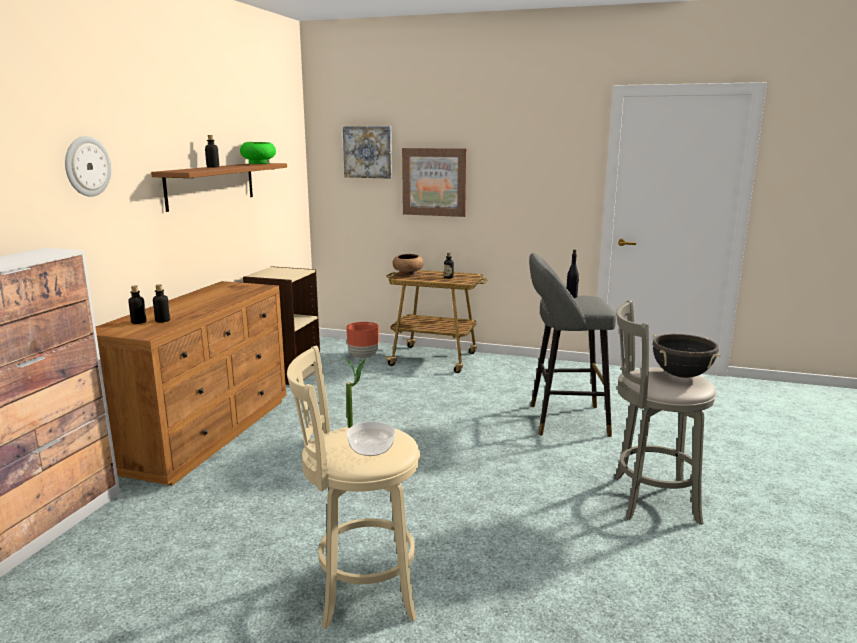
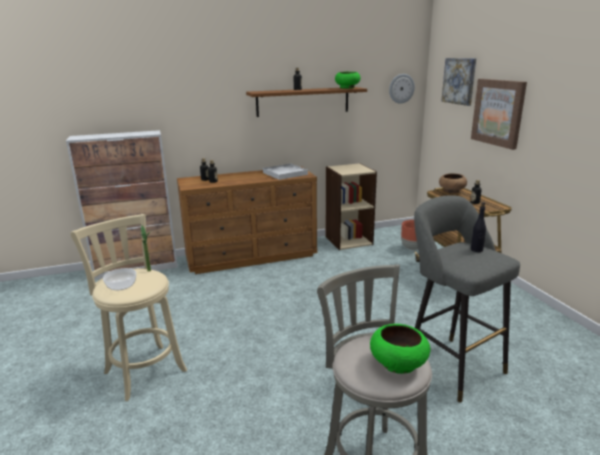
camera: 55 degrees right, 5 degrees up
wall clock [65,136,111,197] -> wall clock moved to [389,74,415,104]
black cooking pot [652,334,721,378] -> green bowl [370,324,430,374]
none -> white tray [263,164,308,180]

